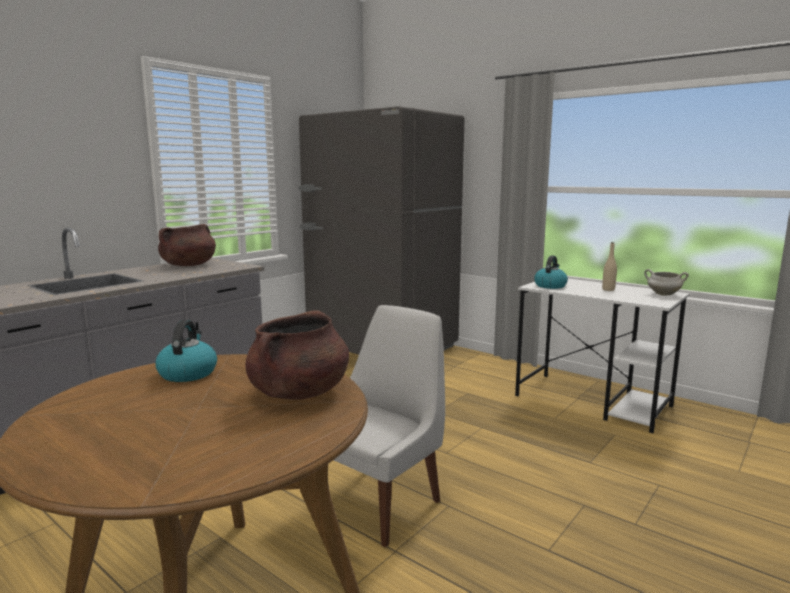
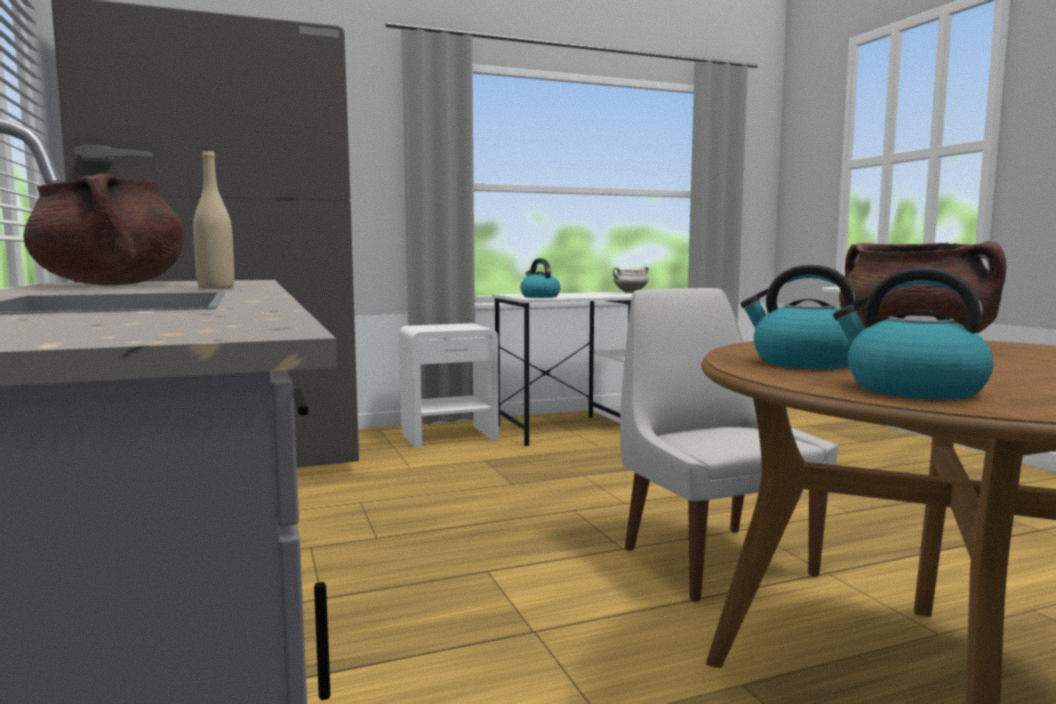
camera: 60 degrees left, 5 degrees down
beige bottle [602,242,617,291] -> beige bottle moved to [193,148,234,289]
none -> white nightstand [399,323,499,448]
none -> kettle [833,268,993,400]

